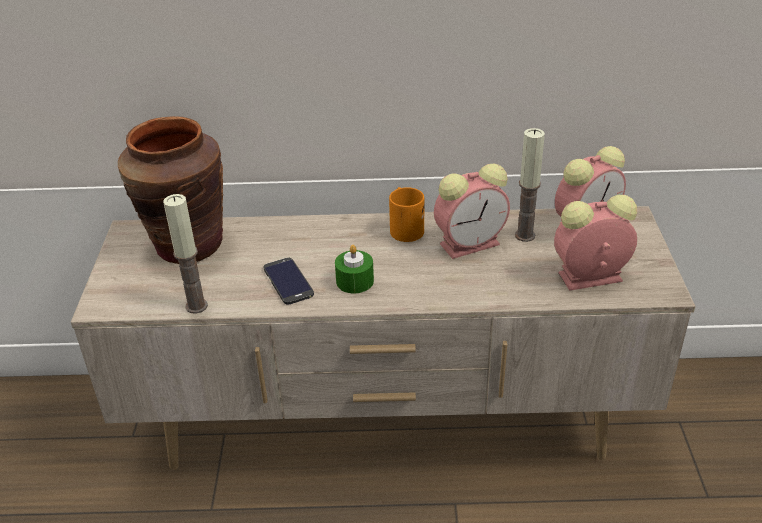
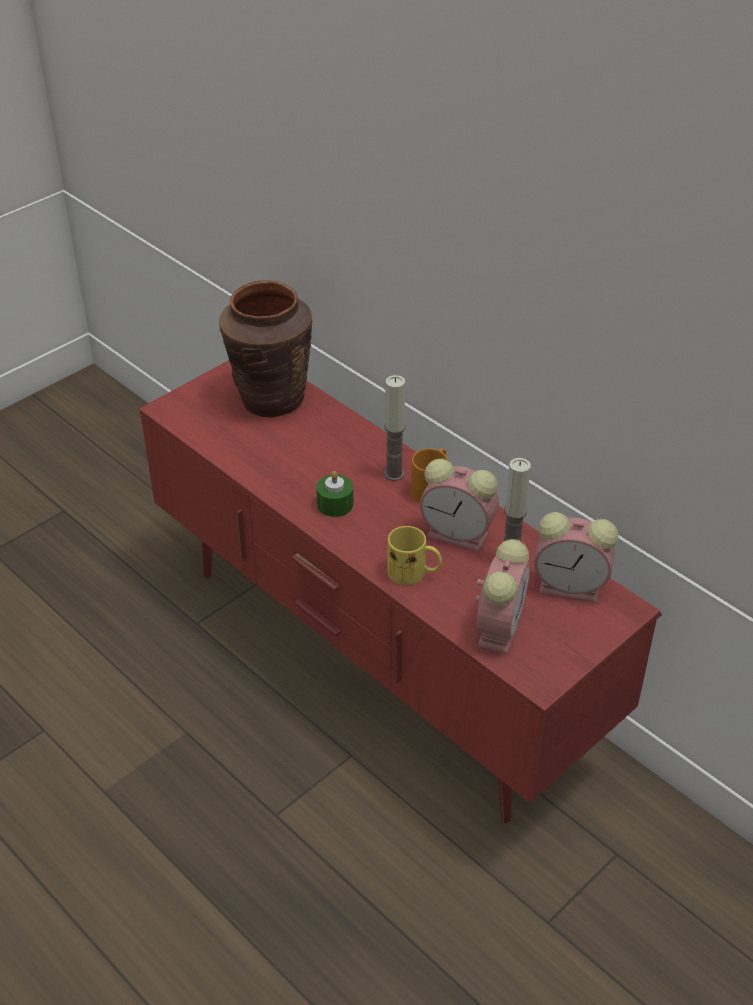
camera: 45 degrees right, 5 degrees up
beige tv stand [71,206,695,470] -> red tv stand [139,360,662,823]
candle [163,194,208,314] -> candle moved to [384,375,406,481]
phone [263,258,314,304] -> none
alarm clock [554,195,637,291] -> alarm clock turned 75 degrees clockwise [476,539,530,654]
none -> yellow mug [387,526,442,585]

